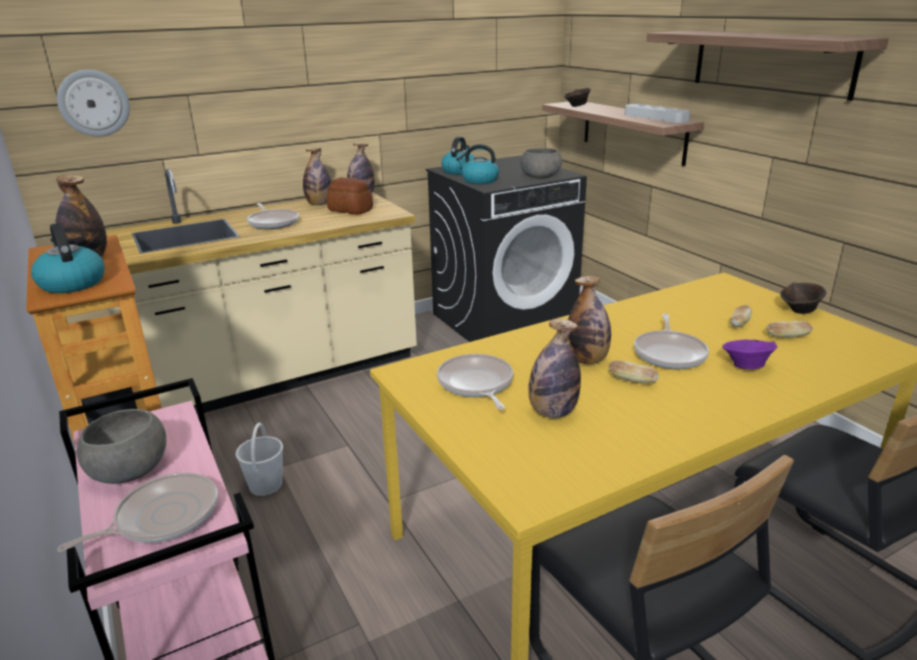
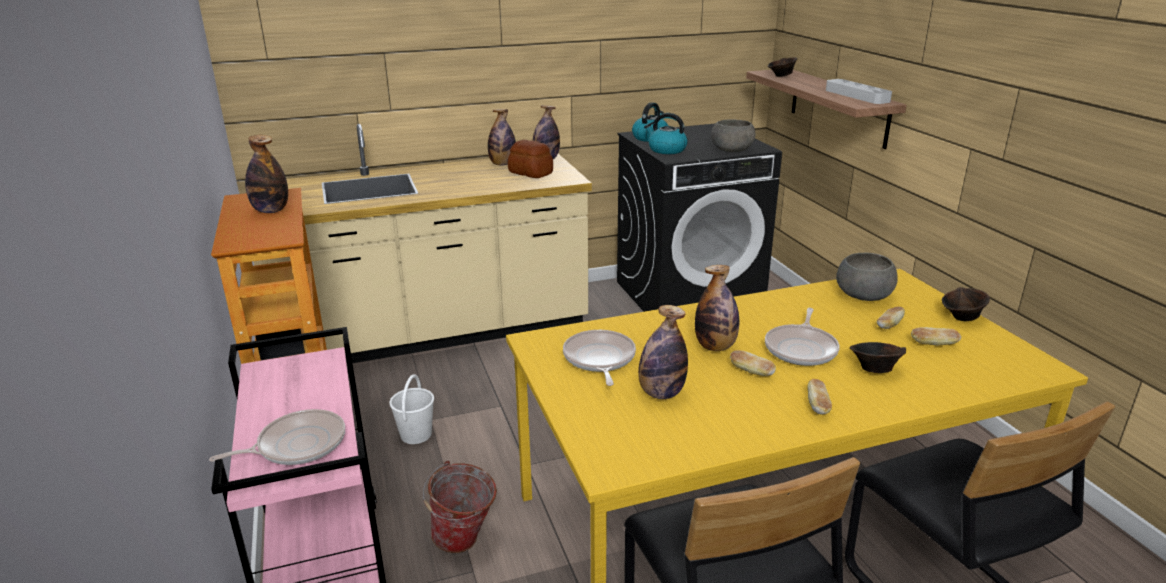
camera: 10 degrees right, 0 degrees up
kettle [31,223,105,293] -> none
wall clock [57,69,130,137] -> none
grey bowl [76,409,166,484] -> grey bowl moved to [836,253,898,301]
frying pan [247,203,299,229] -> none
shelf [646,31,889,101] -> none
purple bowl [722,340,777,369] -> brown bowl [850,342,906,373]
none -> bucket [423,460,497,553]
none -> bread [807,379,832,415]

